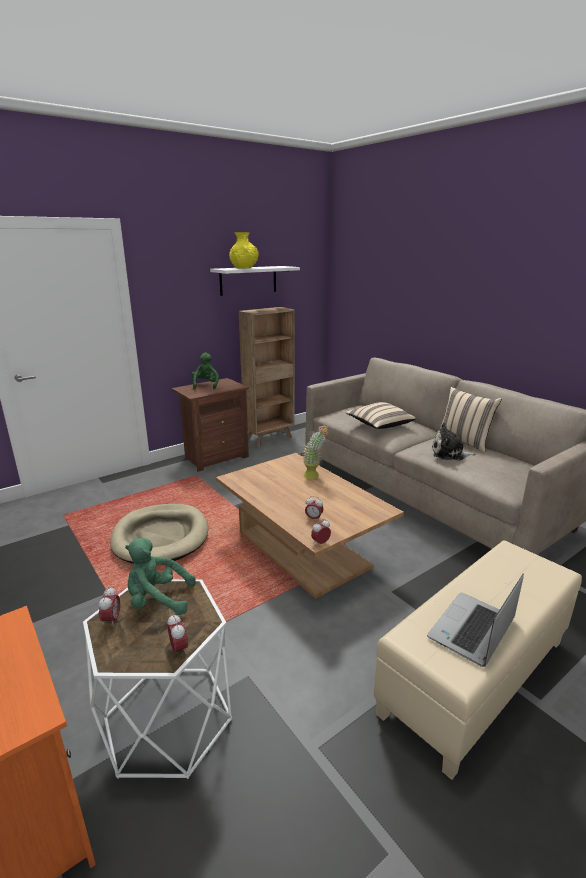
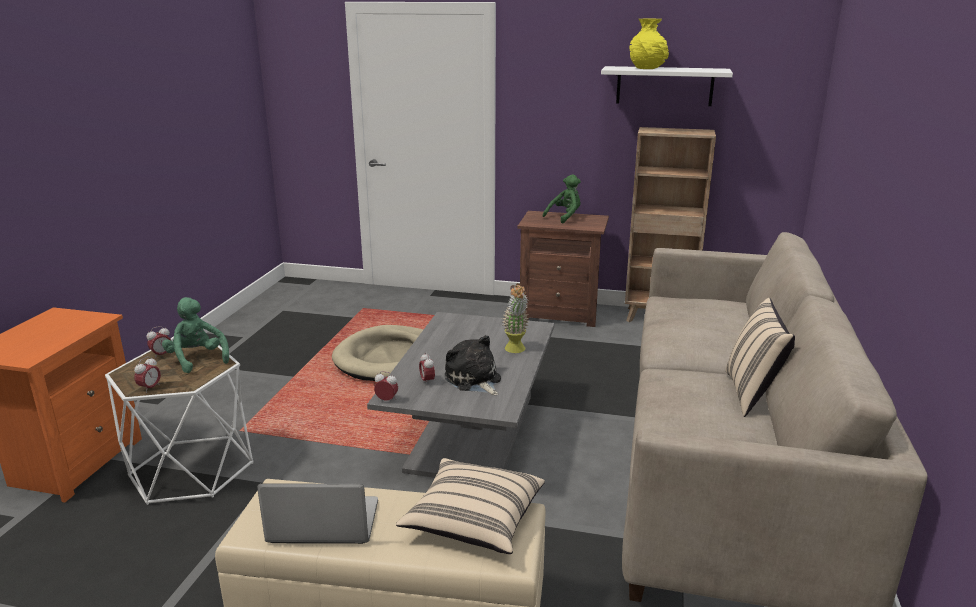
camera: 50 degrees right, 0 degrees up
brown coffee table [216,453,404,599] -> grey coffee table [367,312,554,478]
beige pillow [345,402,416,429] -> beige pillow moved to [396,458,545,554]
plush toy [432,423,476,460] -> plush toy moved to [445,335,501,395]

